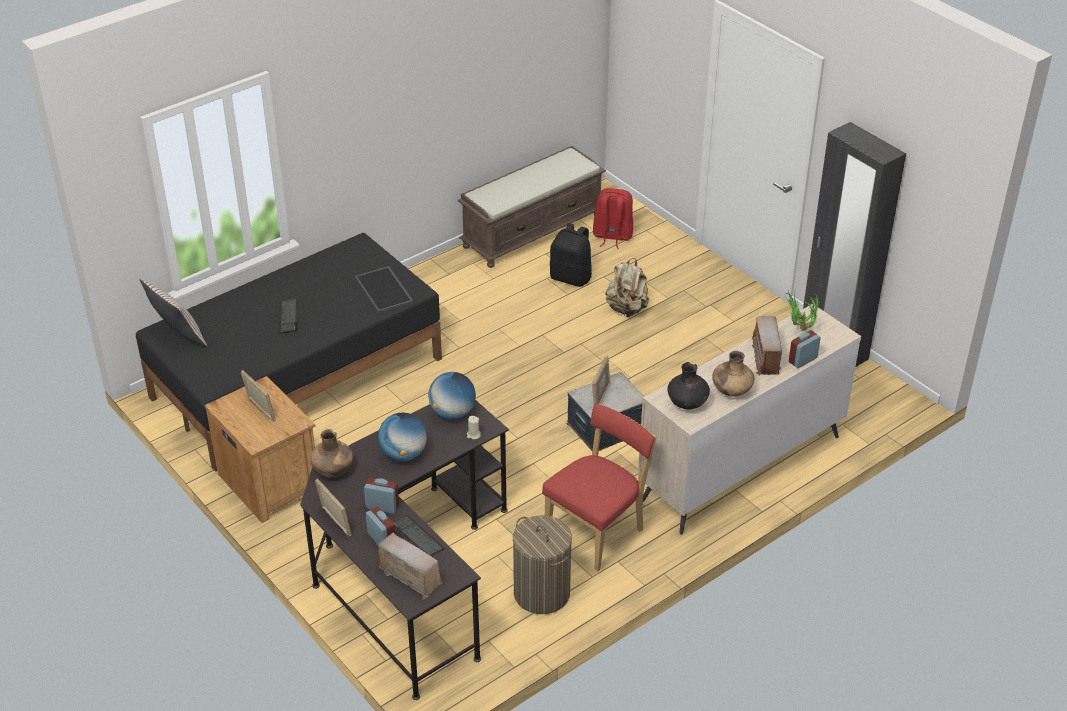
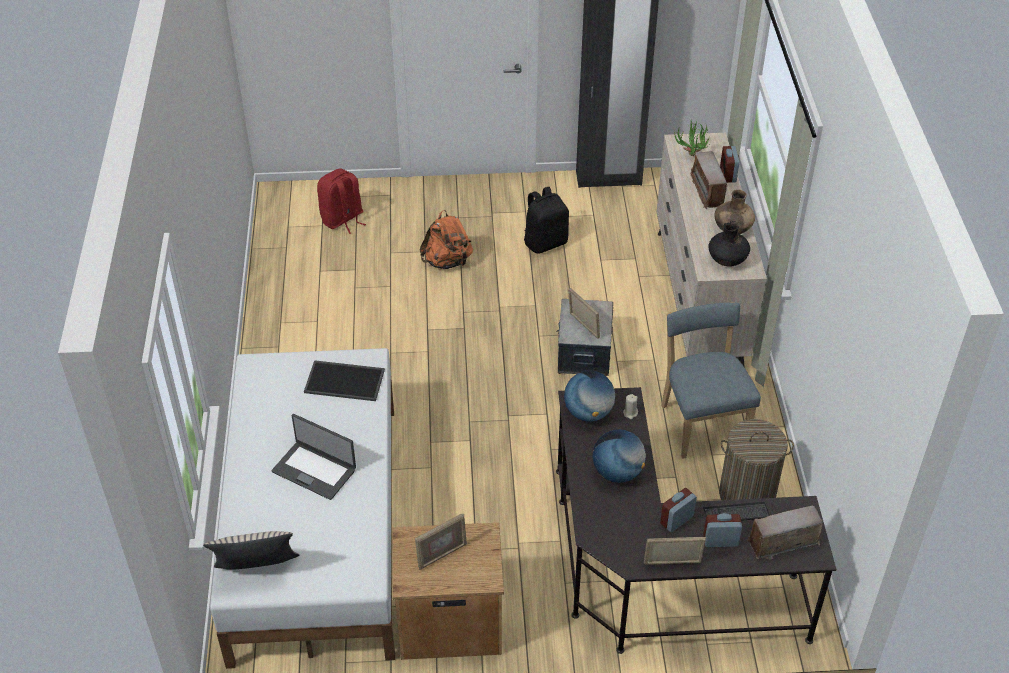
camera: 55 degrees left, 5 degrees up
black bed [136,233,442,472] -> white bed [210,348,395,669]
picture frame [241,370,276,421] -> picture frame turned 150 degrees clockwise [415,514,467,570]
keyboard [278,299,297,334] -> laptop [272,414,356,500]
brown vase [310,429,353,477] -> none
brown bench [458,146,606,268] -> none
red chair [542,403,656,571] -> blue chair [661,302,761,459]
black backpack [549,223,592,287] -> black backpack moved to [524,187,569,254]
beige backpack [606,258,649,317] -> orange backpack [420,210,473,269]
radio [752,316,782,376] -> radio turned 45 degrees clockwise [690,151,728,209]

